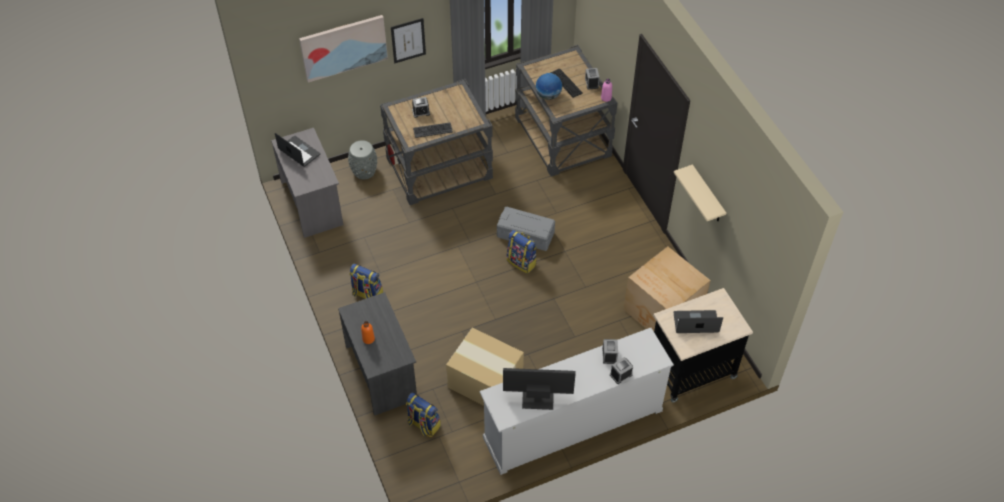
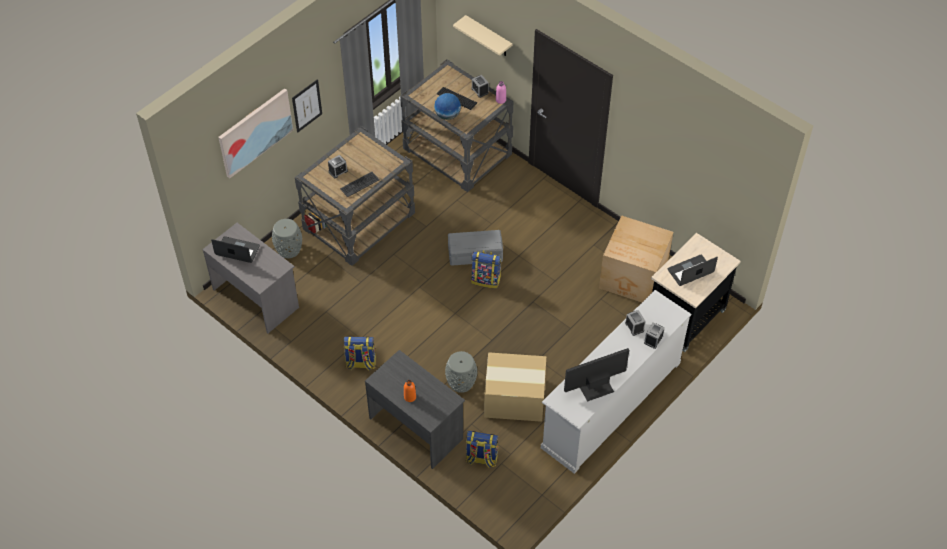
camera: 25 degrees left, 0 degrees up
beige shelf [674,165,726,221] -> beige shelf moved to [453,15,512,56]
none -> grey stool [445,351,477,393]

